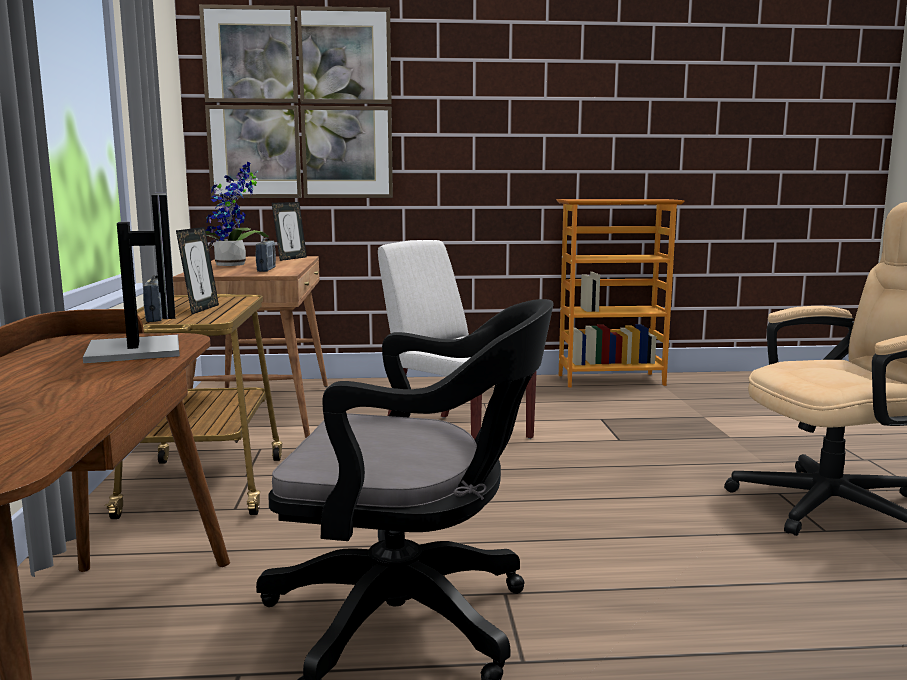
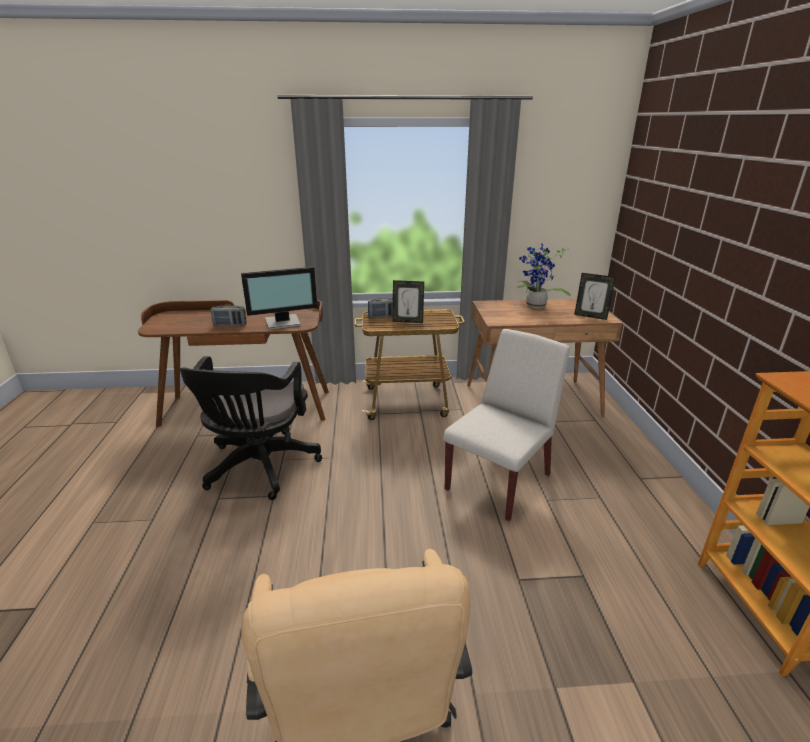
camera: 90 degrees right, 15 degrees up
picture [199,4,393,198] -> none
radio [256,238,276,272] -> radio moved to [211,305,247,326]

